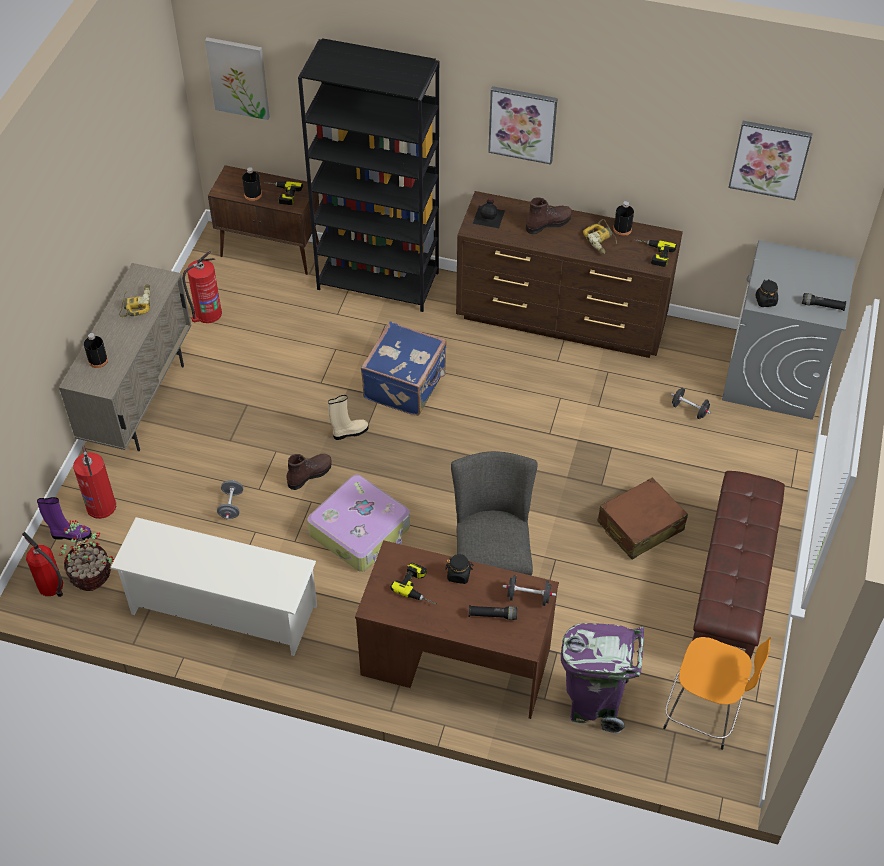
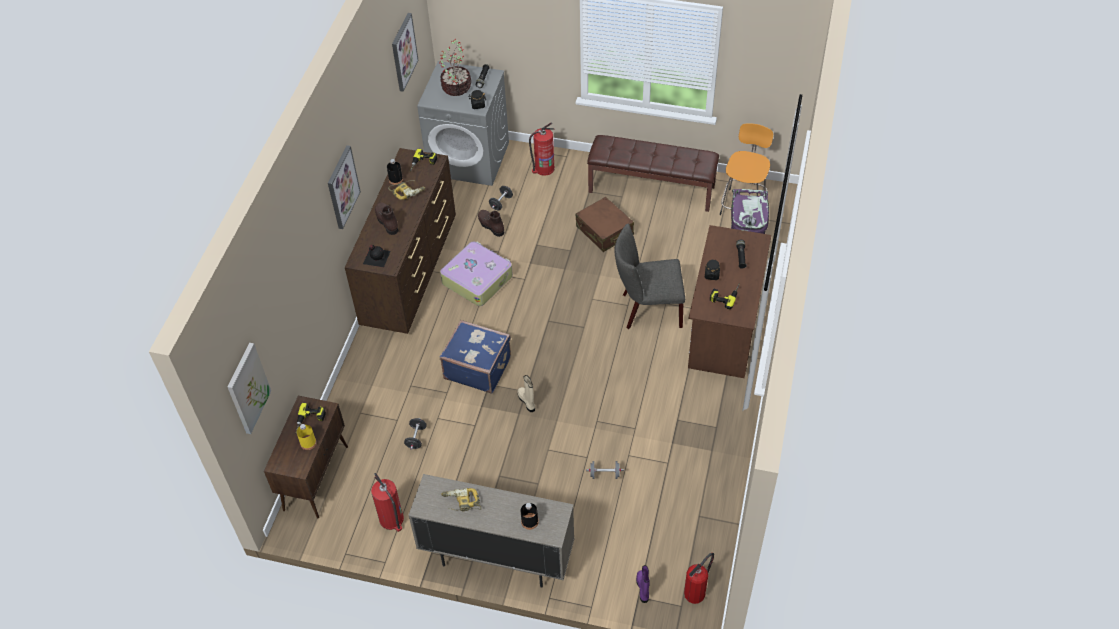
camera: 90 degrees left, 0 degrees up
potted plant [59,520,114,591] -> potted plant moved to [439,39,471,96]
fire extinguisher [73,446,116,519] -> fire extinguisher moved to [529,122,555,176]
white shoe rack [110,517,317,656] -> none
black bottle [242,167,262,201] -> yellow bottle [297,424,317,450]
brown boot [286,454,332,490] -> brown boot moved to [478,210,504,237]
black bookcase [298,38,439,312] -> none
suitcase [307,475,410,572] -> suitcase moved to [440,241,513,306]
black dumbbell [502,575,556,606] -> black dumbbell moved to [404,418,427,450]

